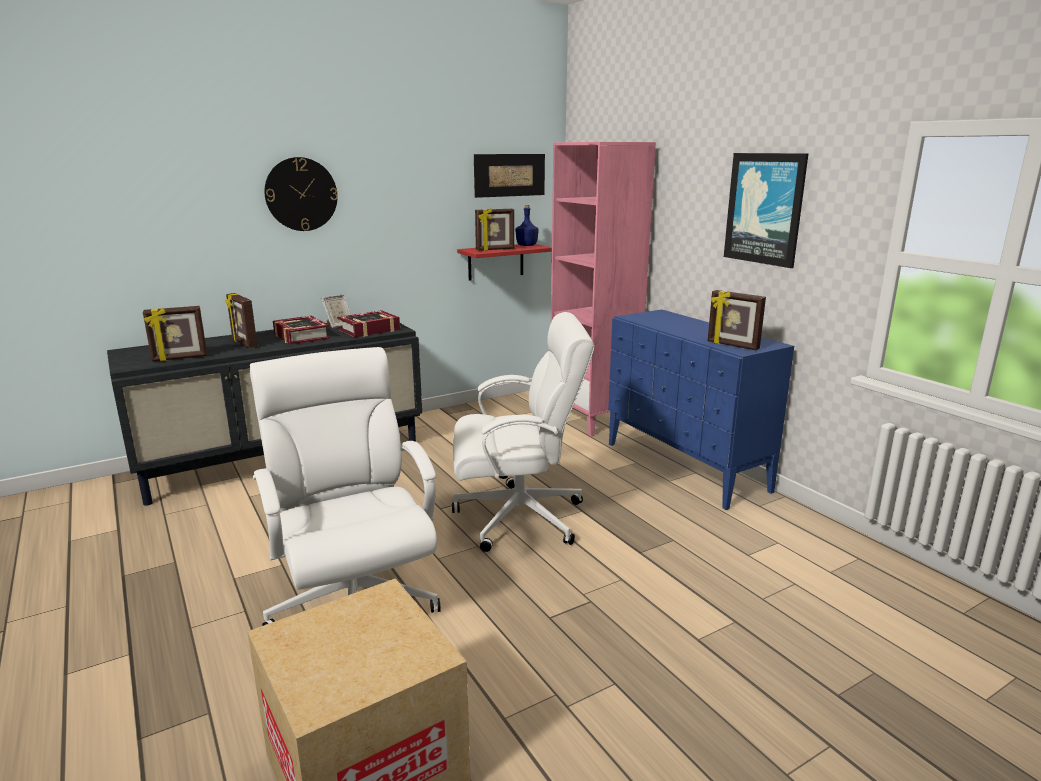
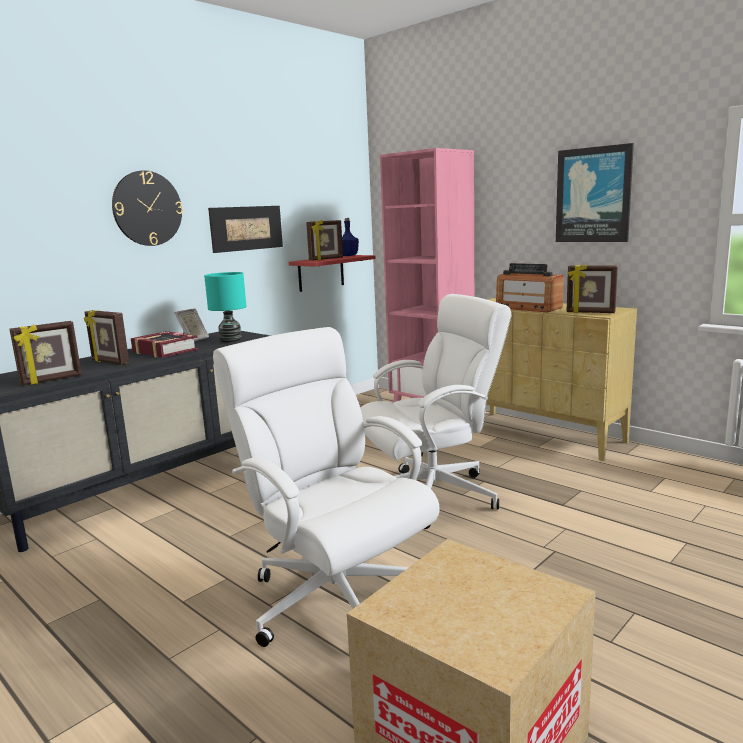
camera: 15 degrees left, 5 degrees down
book [337,310,400,337] -> turquoise table lamp [204,272,247,342]
picture [474,154,545,198] -> picture moved to [208,206,283,253]
blue dresser [608,309,794,510] -> beige dresser [486,298,637,461]
none -> radio [496,263,564,313]

